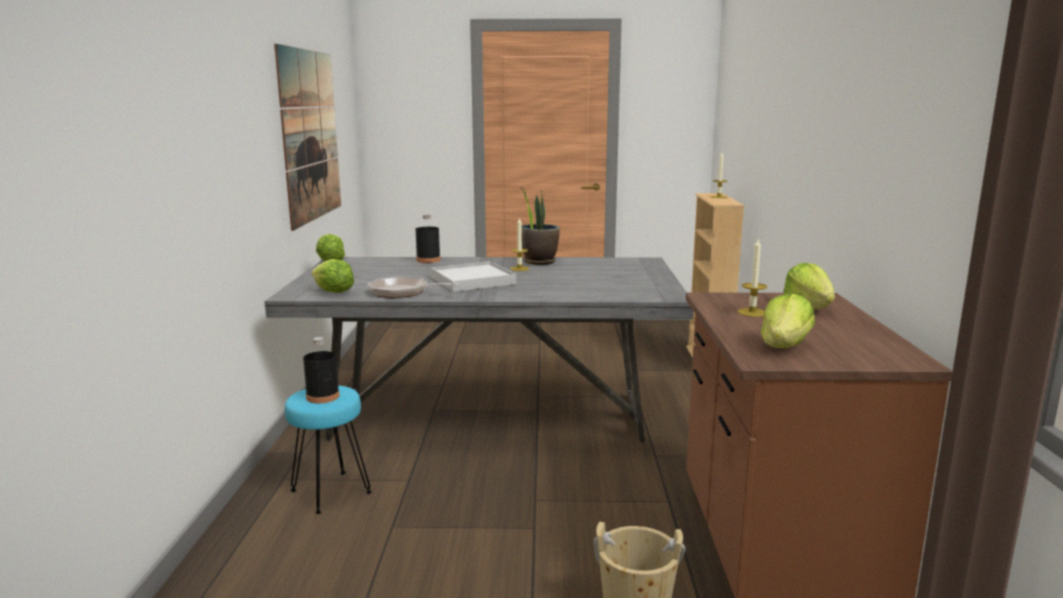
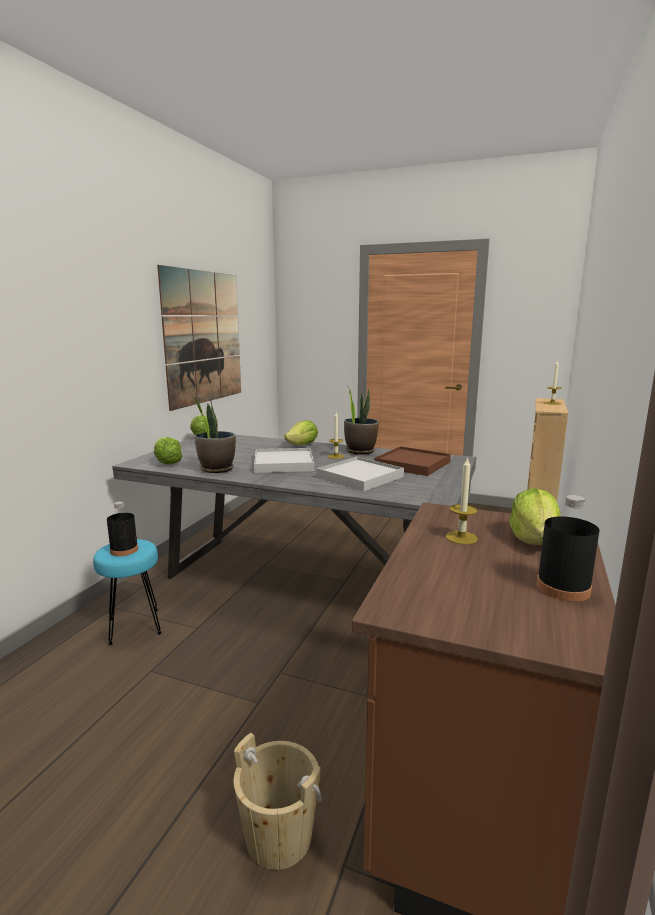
camera: 20 degrees right, 0 degrees up
frying pan [367,276,461,298] -> potted plant [193,397,236,473]
black bottle [416,214,440,263] -> black bottle moved to [537,495,600,602]
lettuce [761,293,815,348] -> lettuce moved to [284,420,318,445]
none -> white tray [317,457,404,491]
none -> brown tray [374,446,451,476]

